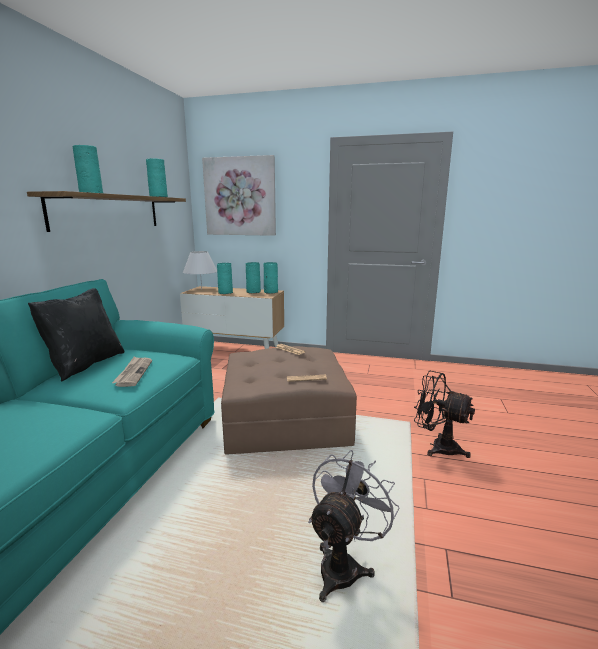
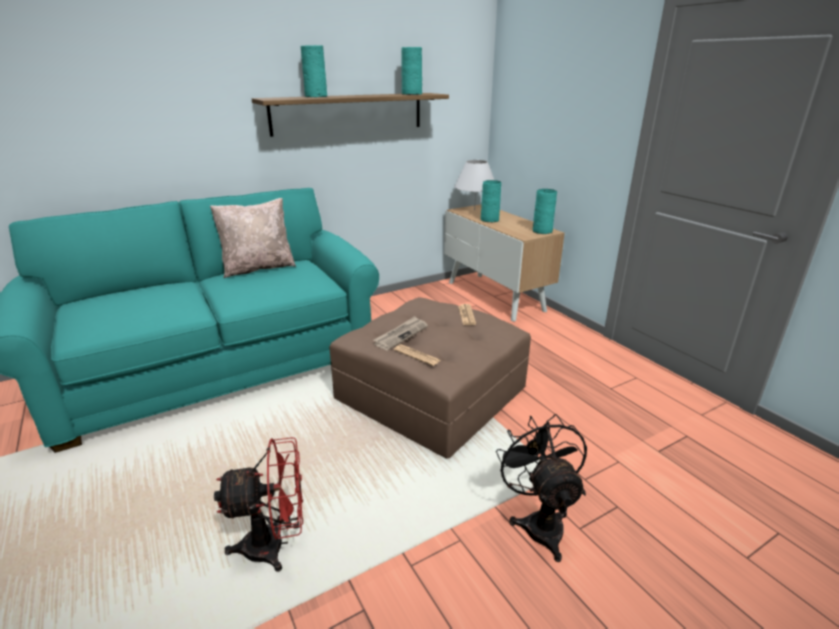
camera: 45 degrees right, 10 degrees up
black pillow [28,288,124,382] -> beige pillow [210,198,296,278]
newspaper [112,357,152,387] -> newspaper moved to [373,316,428,350]
picture [202,155,276,236] -> none
turquoise vase [246,262,261,293] -> none
grey fan [308,450,400,602] -> red fan [214,437,303,572]

